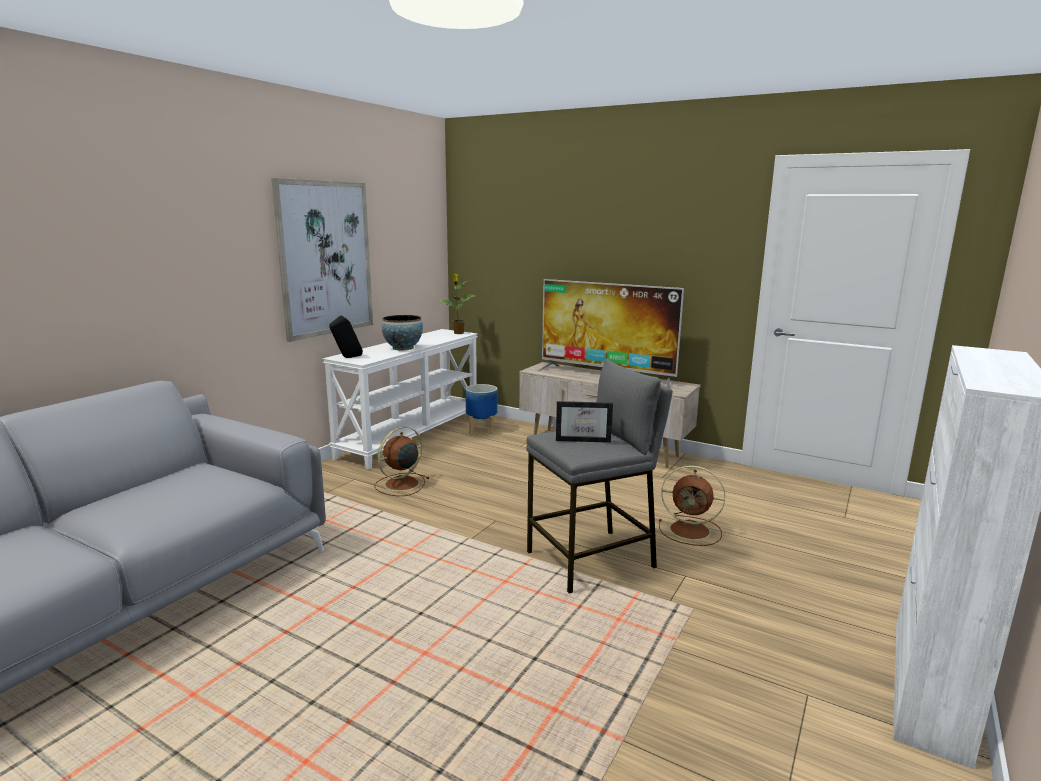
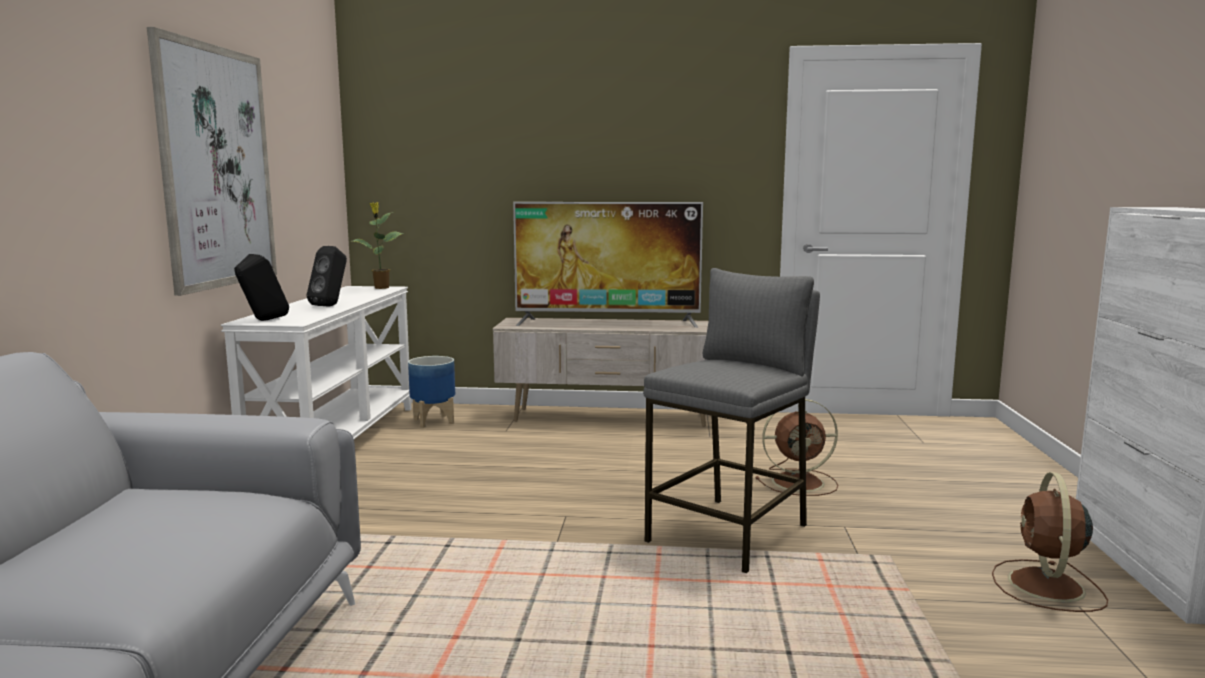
camera: 25 degrees left, 5 degrees down
brown fan [374,427,429,496] -> brown fan moved to [992,472,1108,612]
bowl [382,315,423,350] -> black speaker [307,246,347,307]
picture frame [556,401,613,443] -> none

